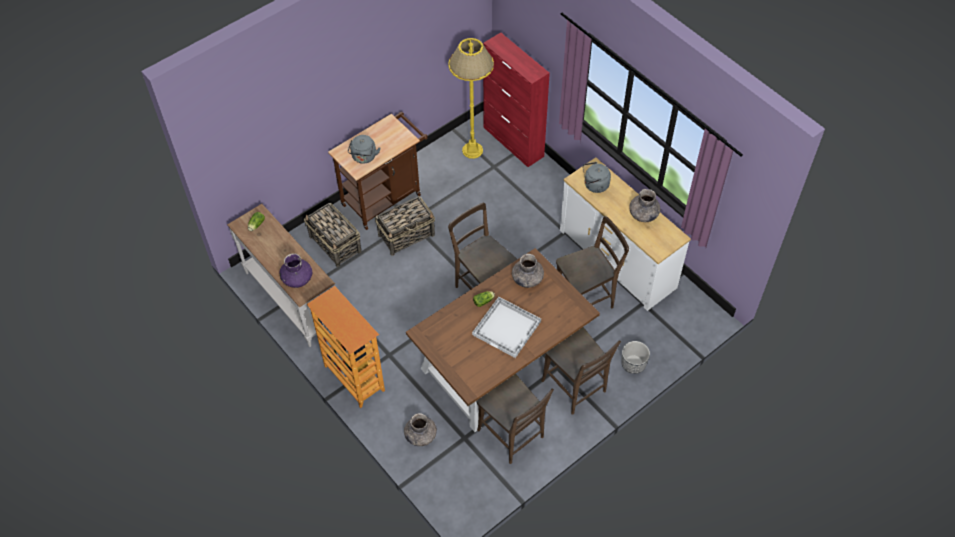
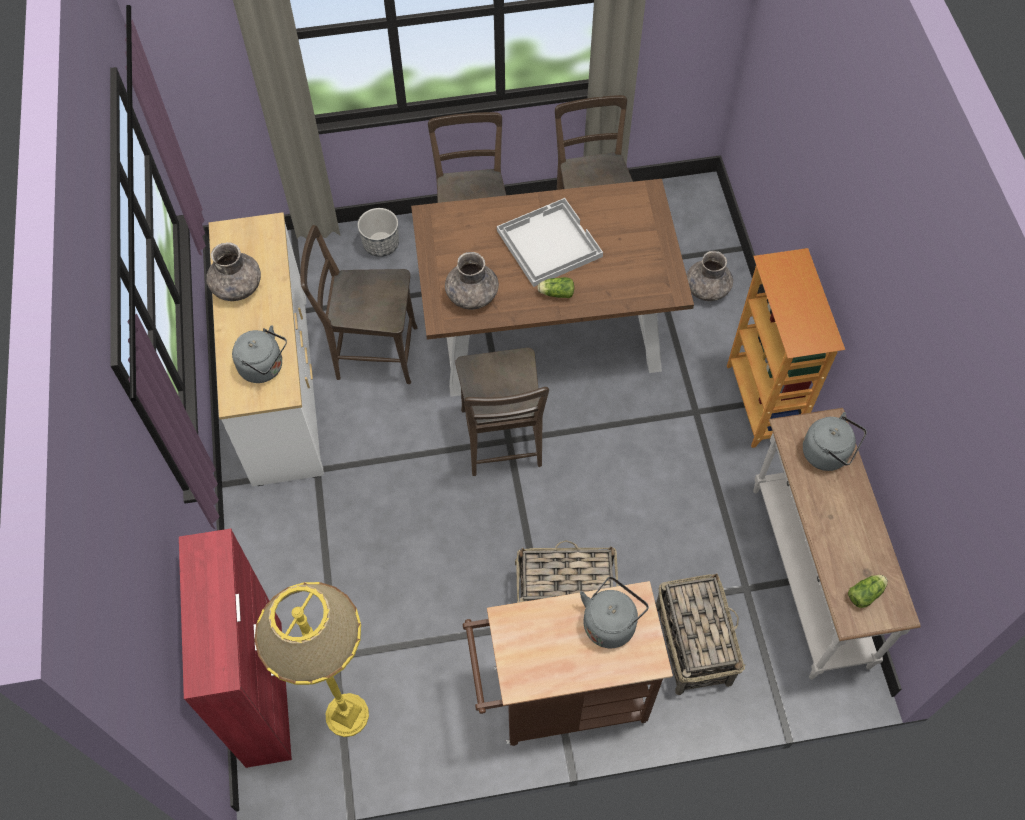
camera: 150 degrees left, 5 degrees up
purple vase [279,253,312,288] -> grey kettle [803,412,867,471]

